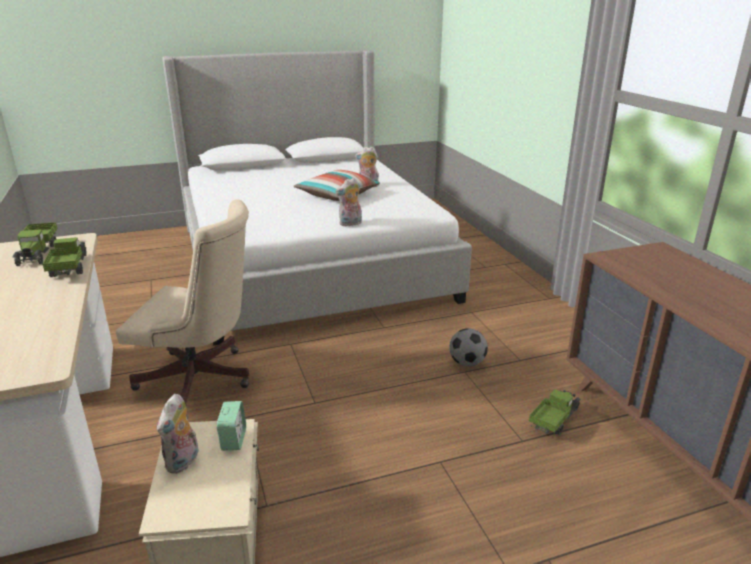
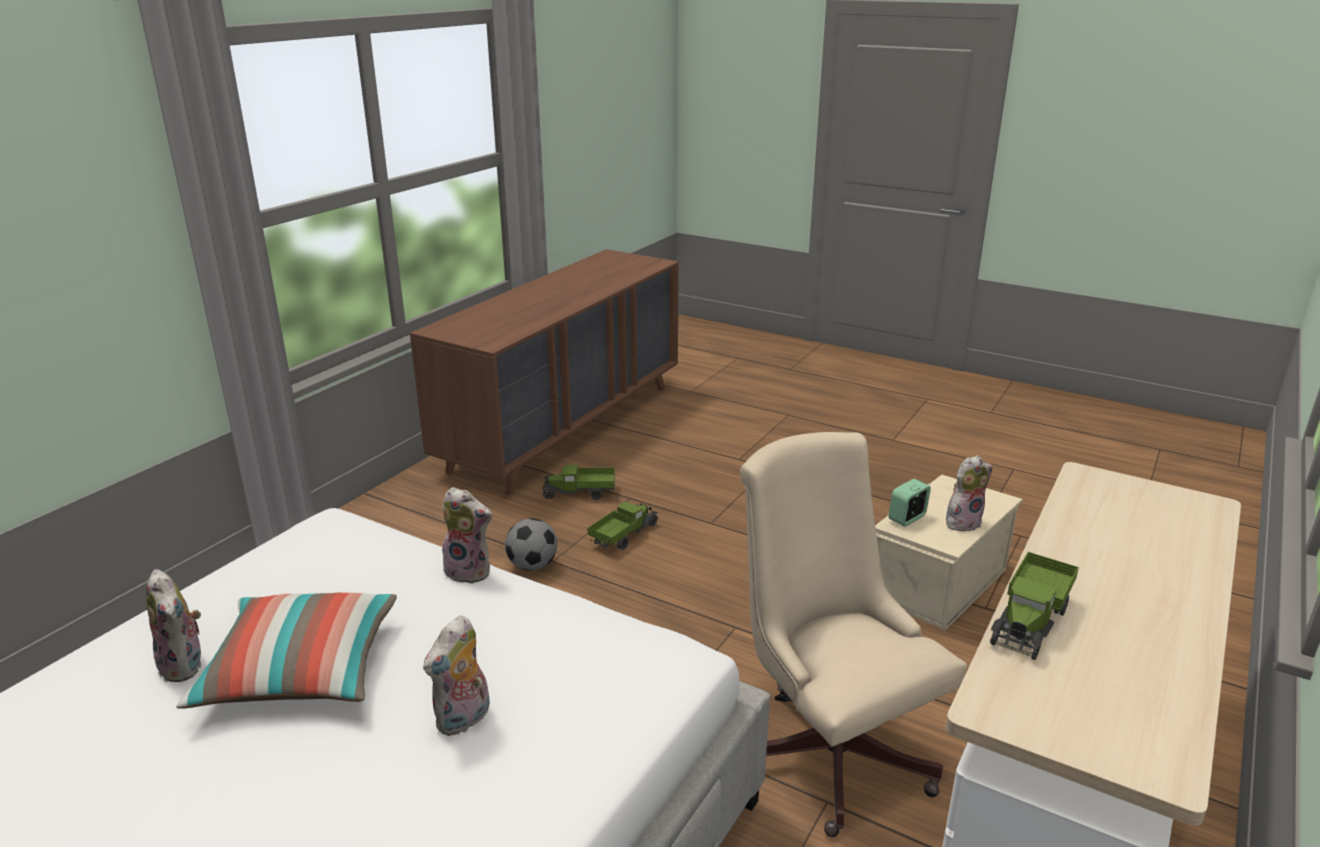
camera: 130 degrees left, 0 degrees up
toy truck [13,222,57,266] -> toy truck moved to [587,502,658,550]
none -> plush toy [423,615,490,736]

